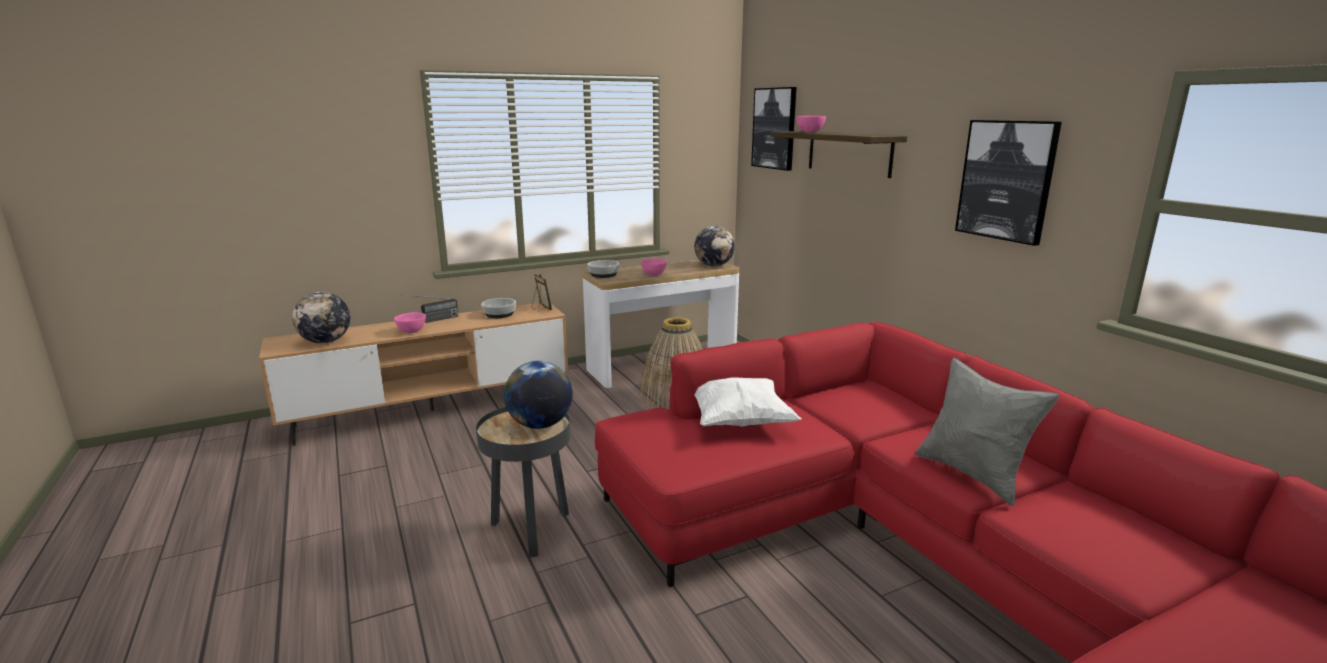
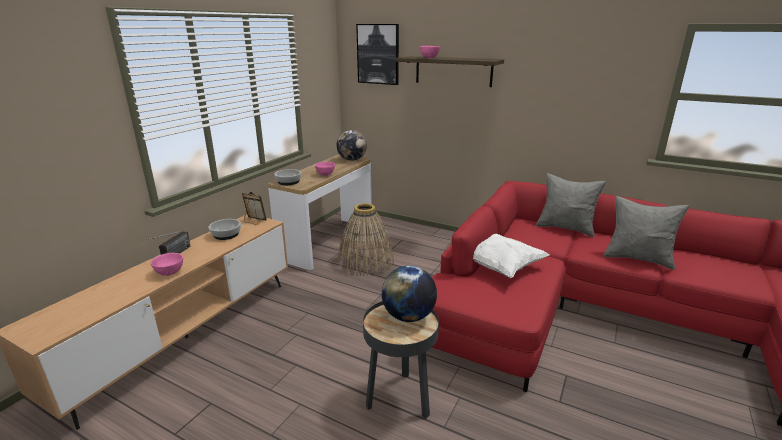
camera: 35 degrees left, 5 degrees up
globe [292,292,350,343] -> none
picture [955,120,1062,246] -> none
none -> grey pillow [536,173,606,237]

